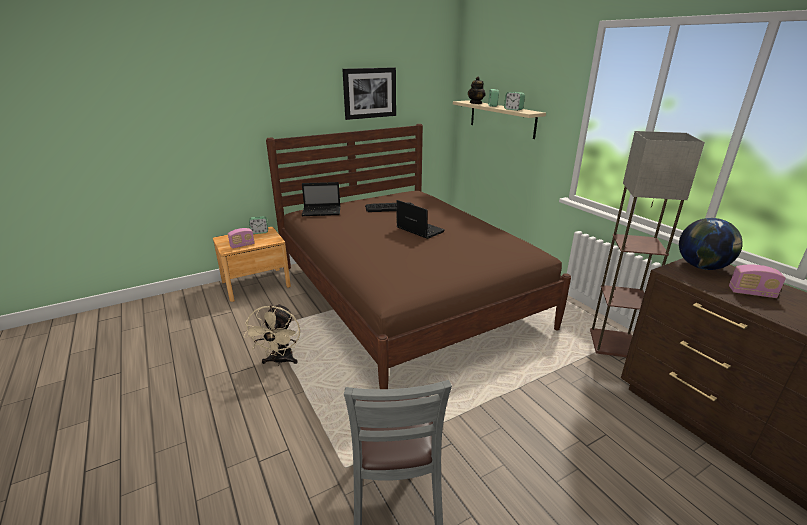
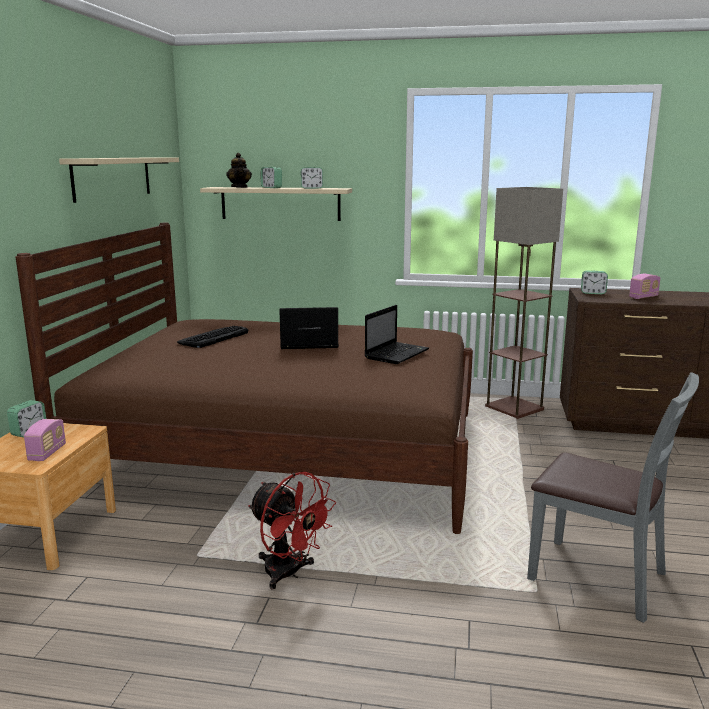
camera: 50 degrees left, 10 degrees down
beige fan [244,304,300,366] -> red fan [248,472,336,590]
laptop [302,182,340,216] -> laptop moved to [365,305,429,364]
picture [342,67,396,120] -> beige shelf [59,157,179,203]
globe [679,218,743,270] -> alarm clock [581,271,608,294]

